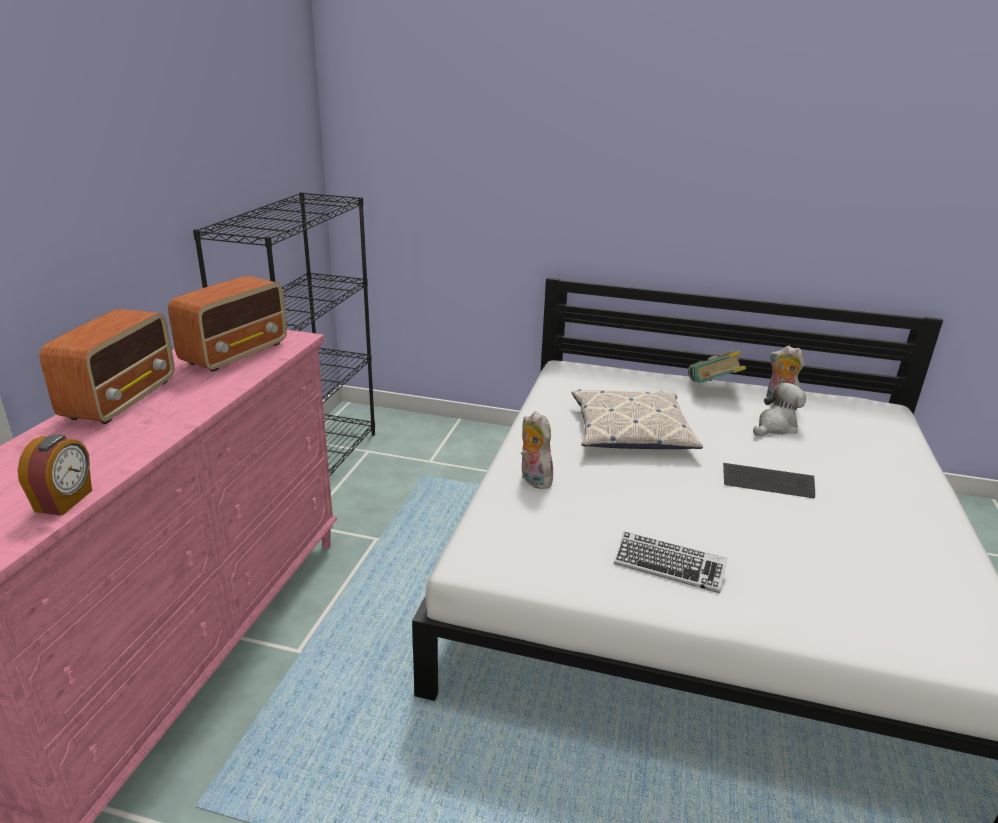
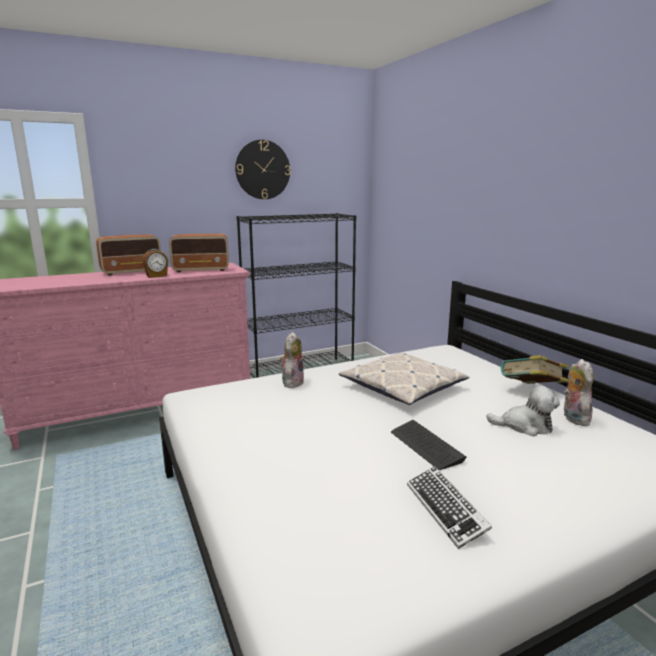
camera: 50 degrees right, 10 degrees down
alarm clock [18,434,92,516] -> alarm clock moved to [143,249,168,278]
keyboard [614,532,728,593] -> keyboard moved to [407,466,492,549]
none -> wall clock [235,140,290,199]

